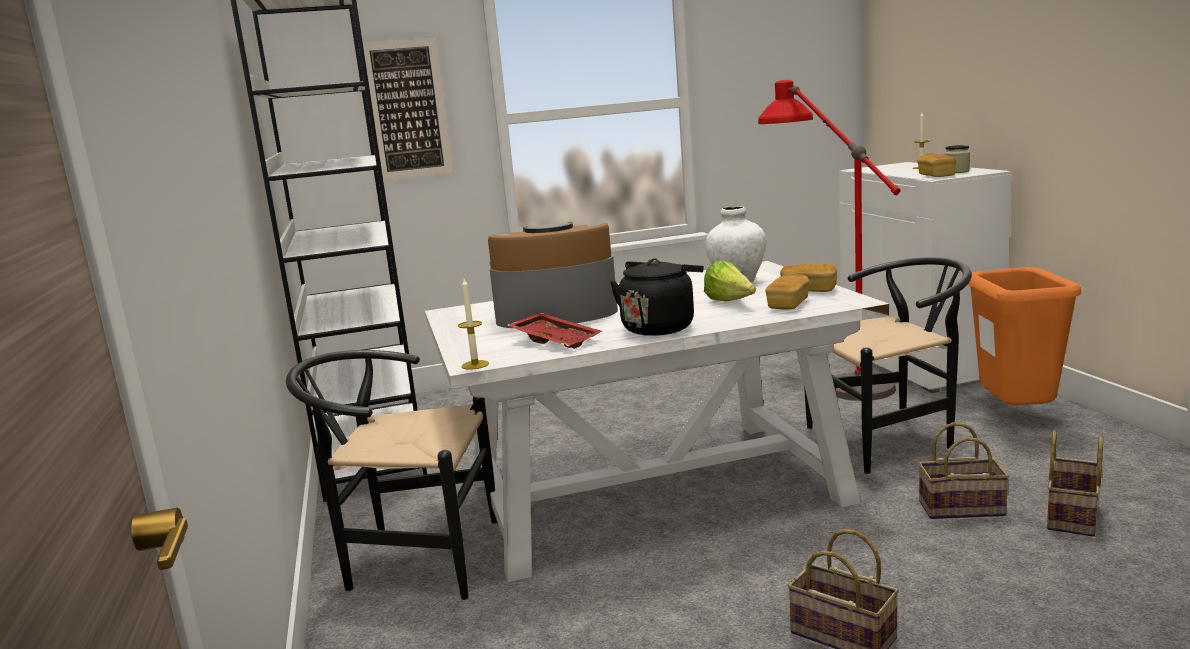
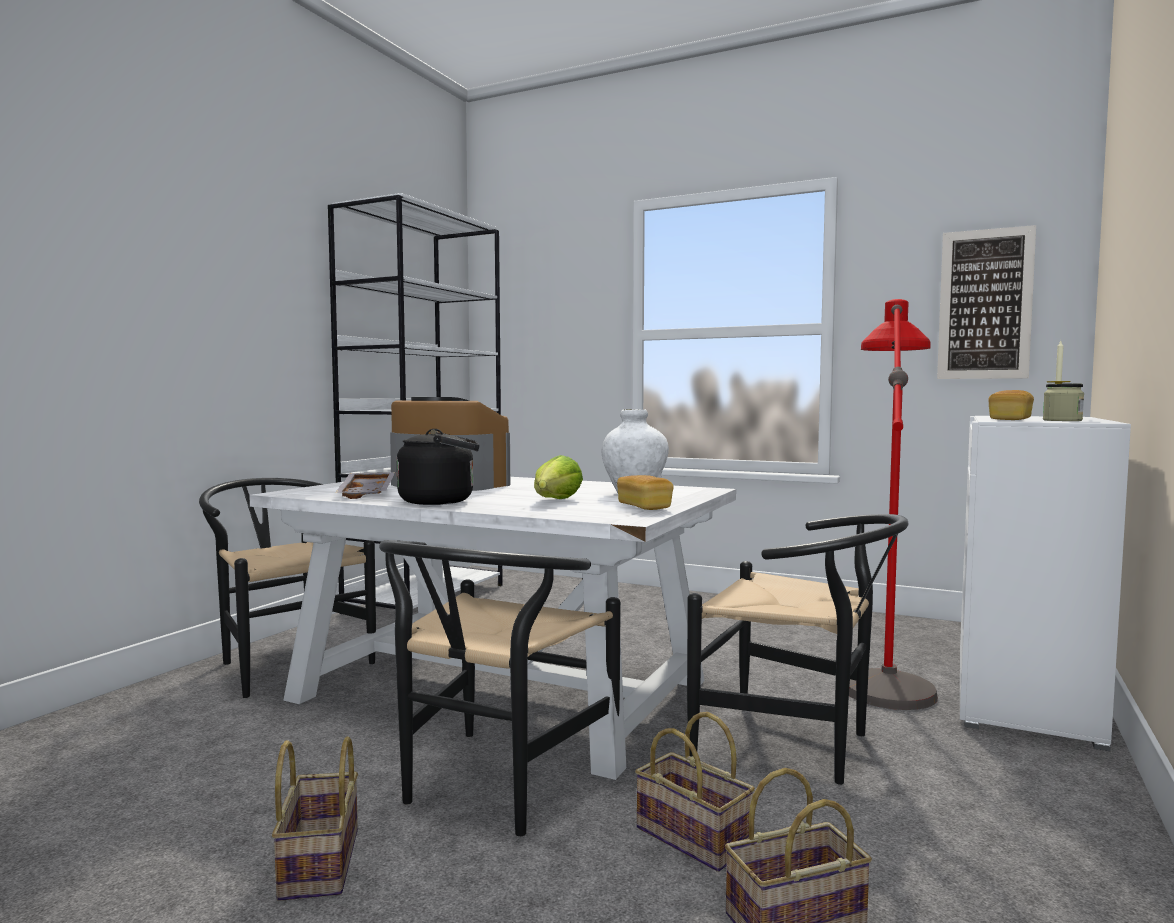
camera: 40 degrees right, 10 degrees down
picture [363,37,453,181] -> picture moved to [937,225,1036,379]
candle [458,279,489,370] -> none
red tray [507,312,602,349] -> grey tray [335,472,395,499]
bread [765,274,809,309] -> none
orange trash can [968,267,1082,405] -> none
none -> black chair [379,540,621,836]

